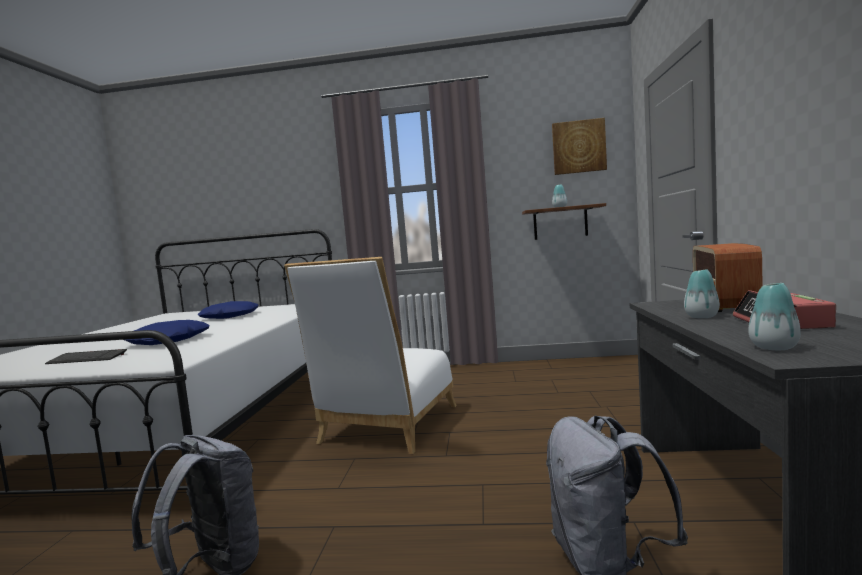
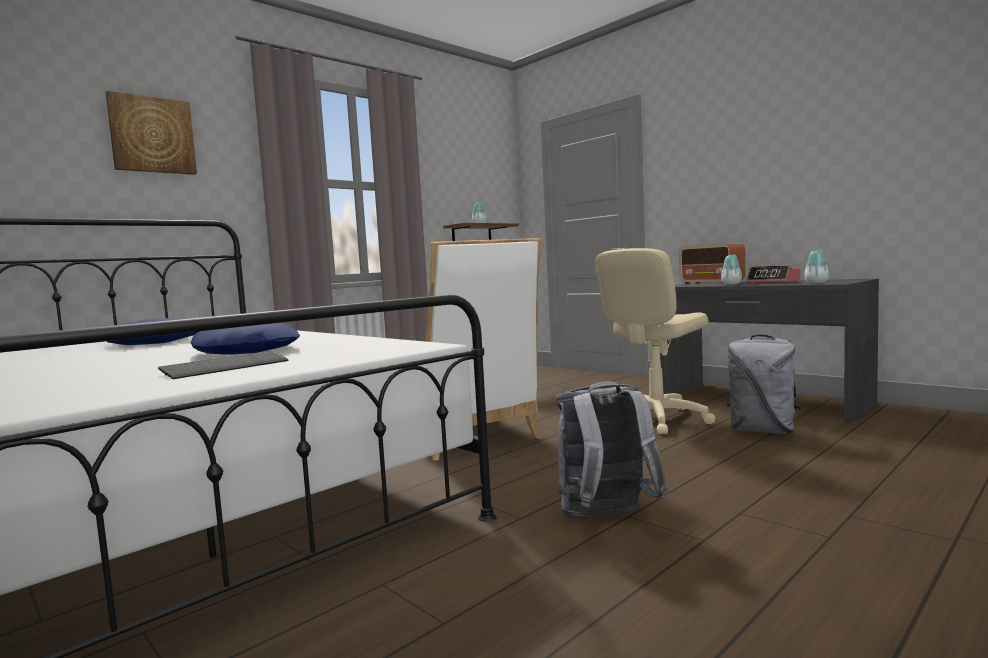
camera: 50 degrees left, 0 degrees up
picture [552,118,607,175] -> picture moved to [106,91,197,175]
none -> beige office chair [595,248,716,434]

